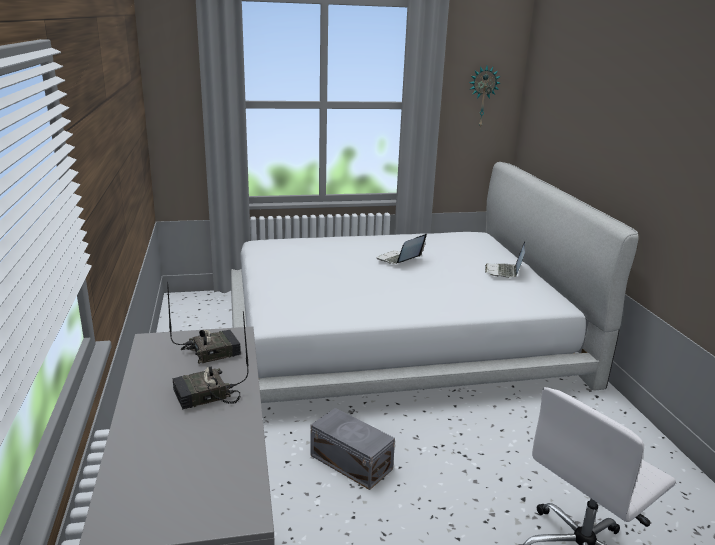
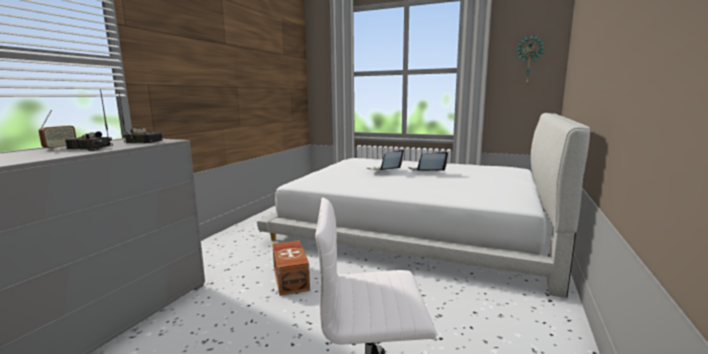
camera: 35 degrees right, 10 degrees down
grey storage box [310,408,395,490] -> brown storage box [272,240,310,296]
laptop [485,241,525,278] -> laptop moved to [367,150,404,171]
none -> radio [39,110,76,150]

